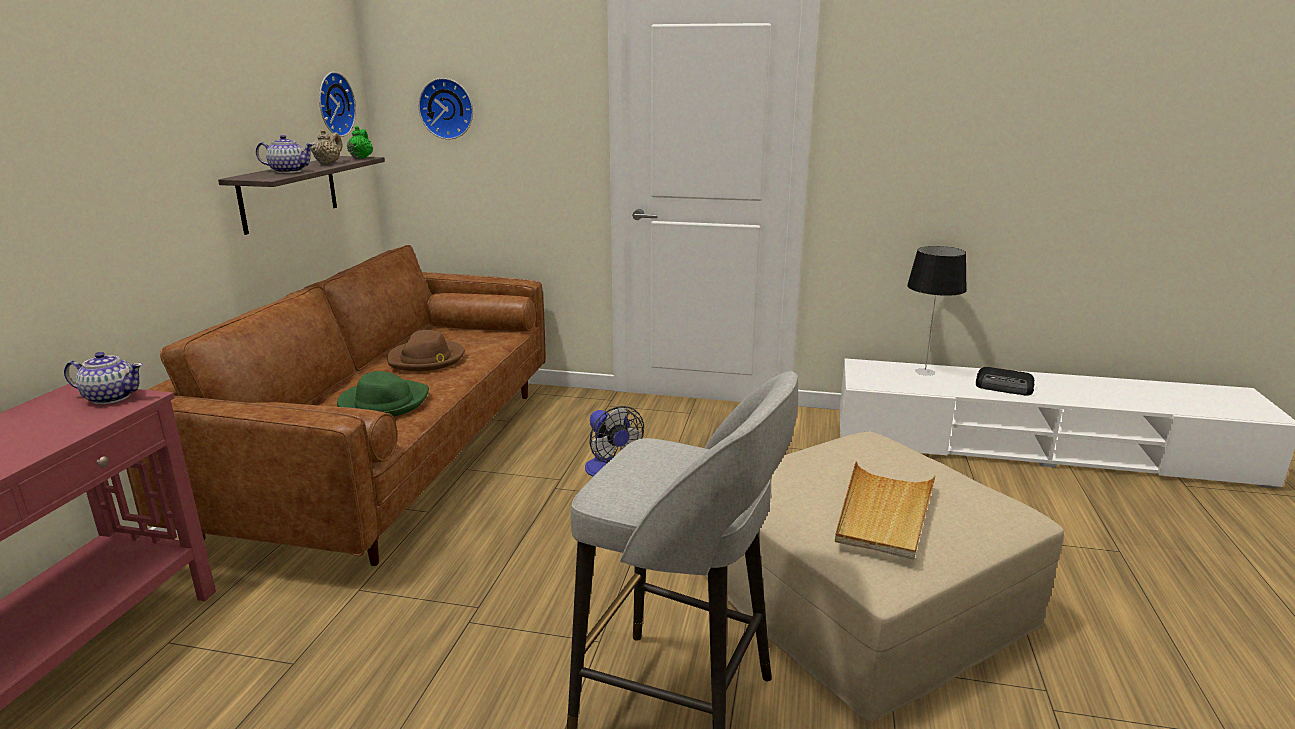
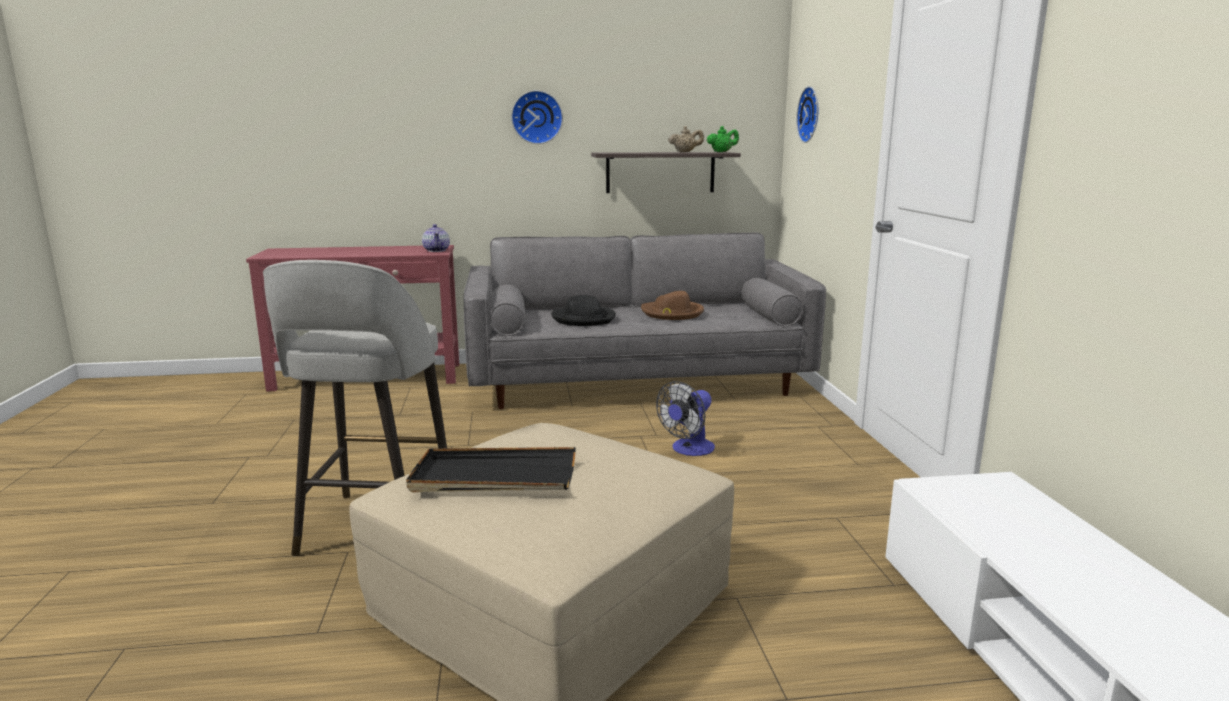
camera: 70 degrees right, 5 degrees down
brown sofa [126,245,546,566] -> grey sofa [464,233,826,409]
teapot [256,135,314,173] -> none
wall clock [319,72,356,137] -> wall clock moved to [511,90,563,144]
green hat [337,371,429,417] -> black hat [551,295,616,326]
beige tray [835,461,936,560] -> black tray [406,447,576,492]
table lamp [907,246,967,376] -> none
radio [976,367,1035,396] -> none

